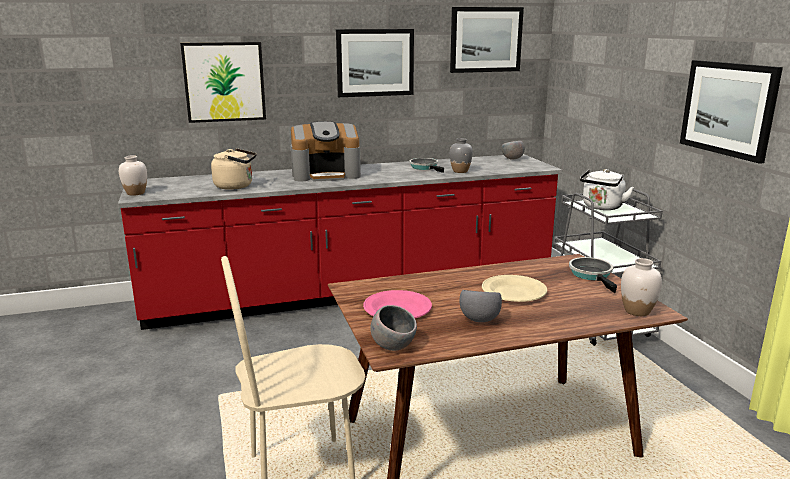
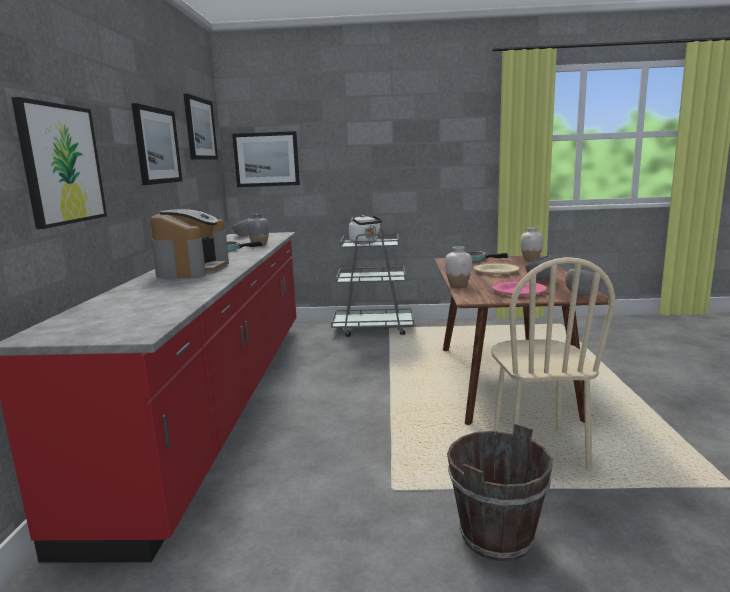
camera: 70 degrees left, 5 degrees down
white vase [119,155,147,196] -> white vase moved to [445,246,472,287]
beige kettle [211,148,257,190] -> none
picture [680,60,783,164] -> picture moved to [232,131,300,187]
none -> brown bucket [447,423,553,561]

